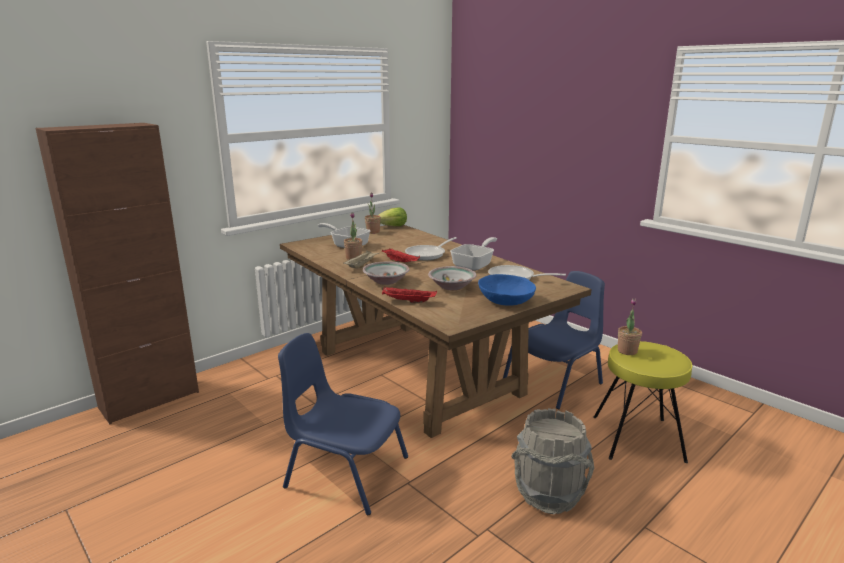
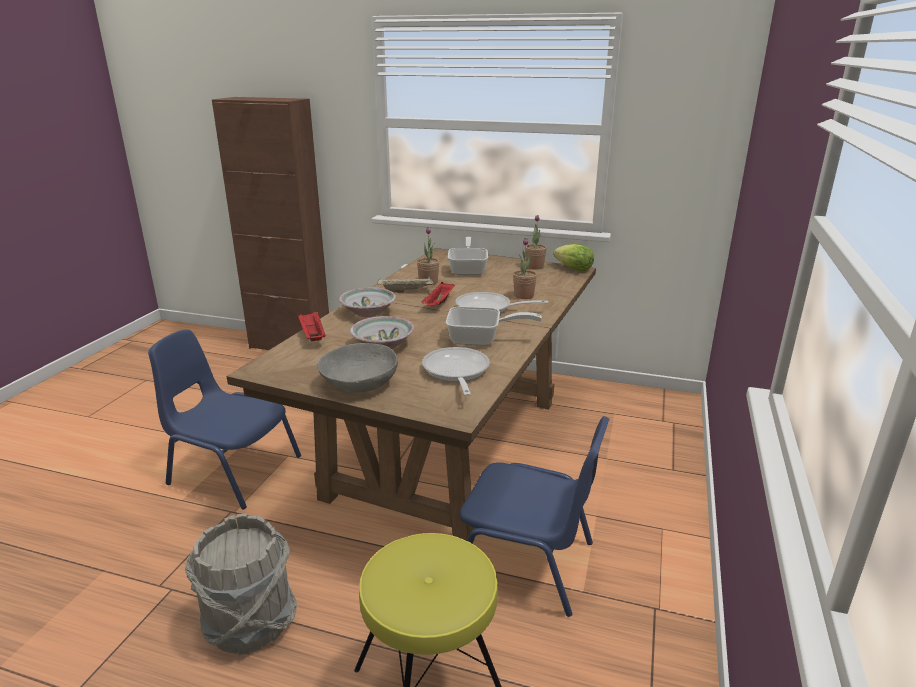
camera: 60 degrees right, 5 degrees up
blue chair [278,333,408,515] -> blue chair turned 60 degrees counterclockwise [148,329,301,510]
blue bowl [478,274,536,306] -> grey bowl [317,343,398,393]
potted plant [618,299,642,355] -> potted plant moved to [513,238,537,299]

